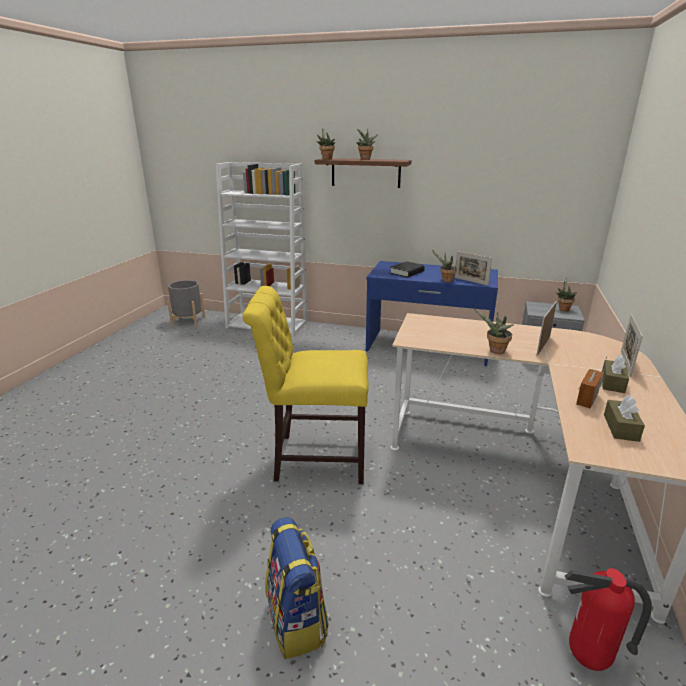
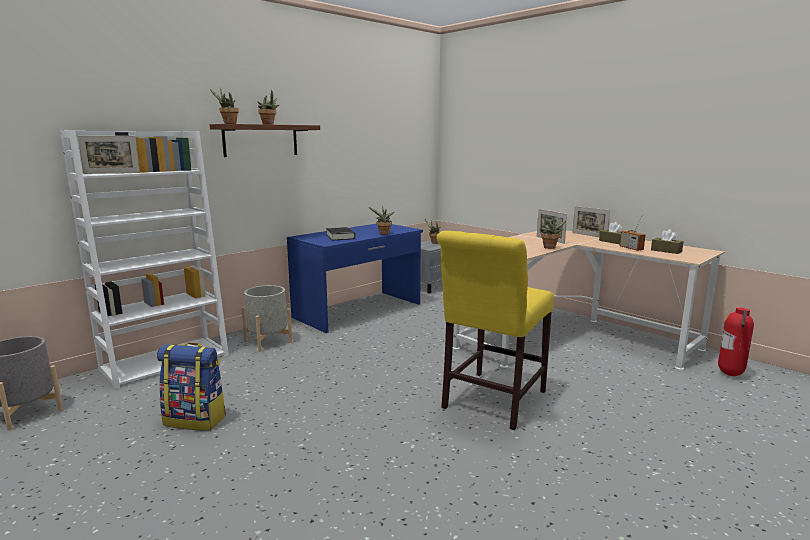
camera: 60 degrees left, 10 degrees down
backpack [265,517,329,659] -> backpack moved to [157,342,226,430]
picture frame [454,251,492,286] -> picture frame moved to [78,136,140,174]
none -> grey planter [242,285,292,352]

